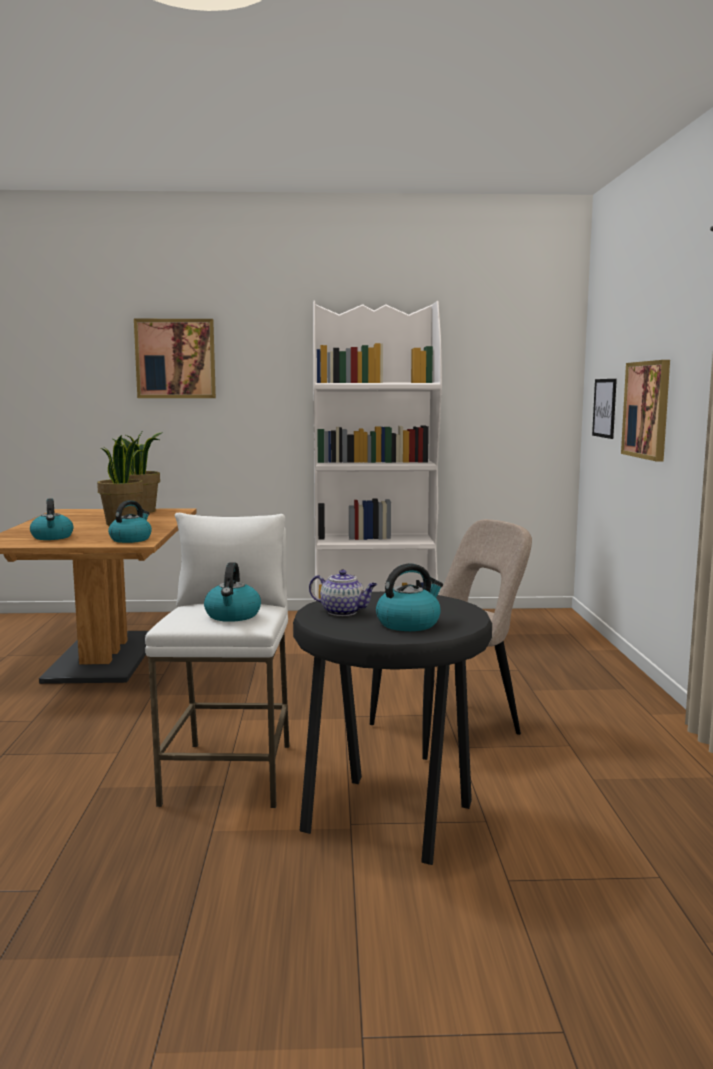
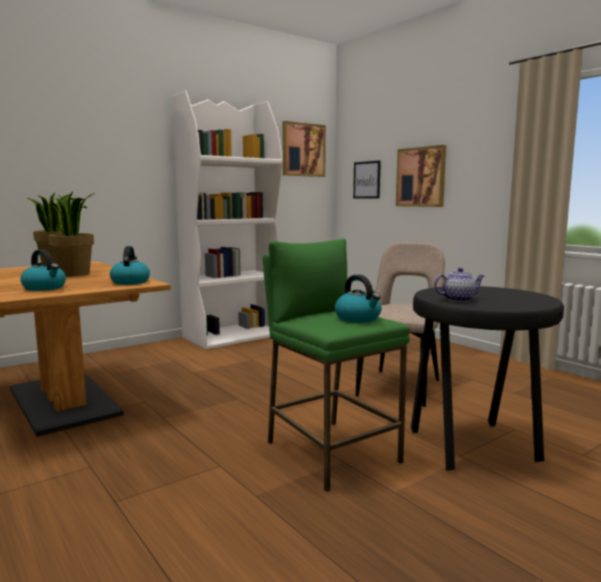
camera: 35 degrees left, 0 degrees up
picture [134,319,216,398] -> picture moved to [283,121,326,177]
white stool [145,513,290,808] -> green stool [263,238,410,492]
kettle [376,563,443,631] -> none

